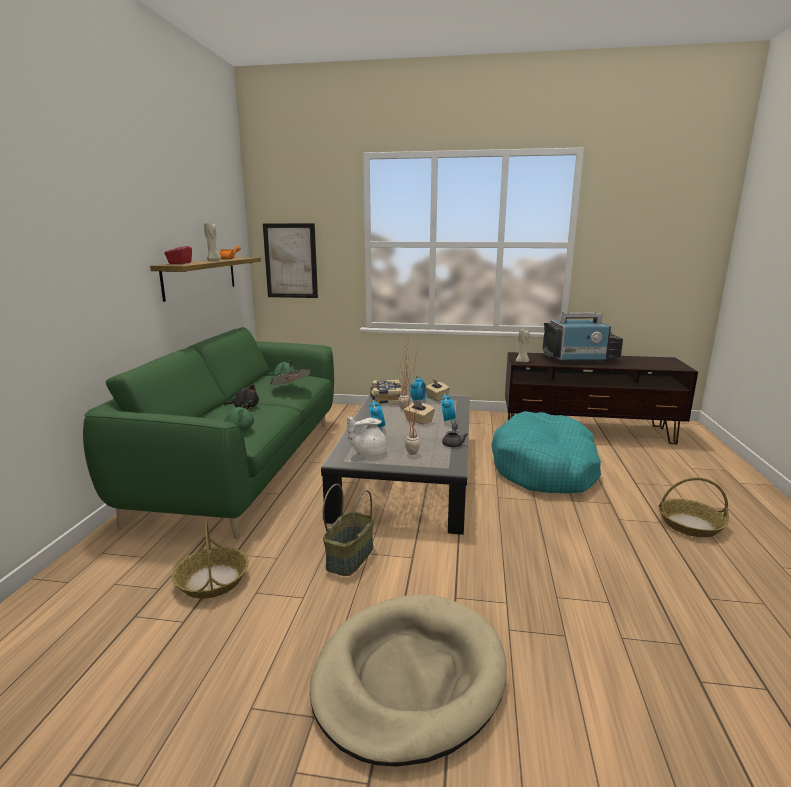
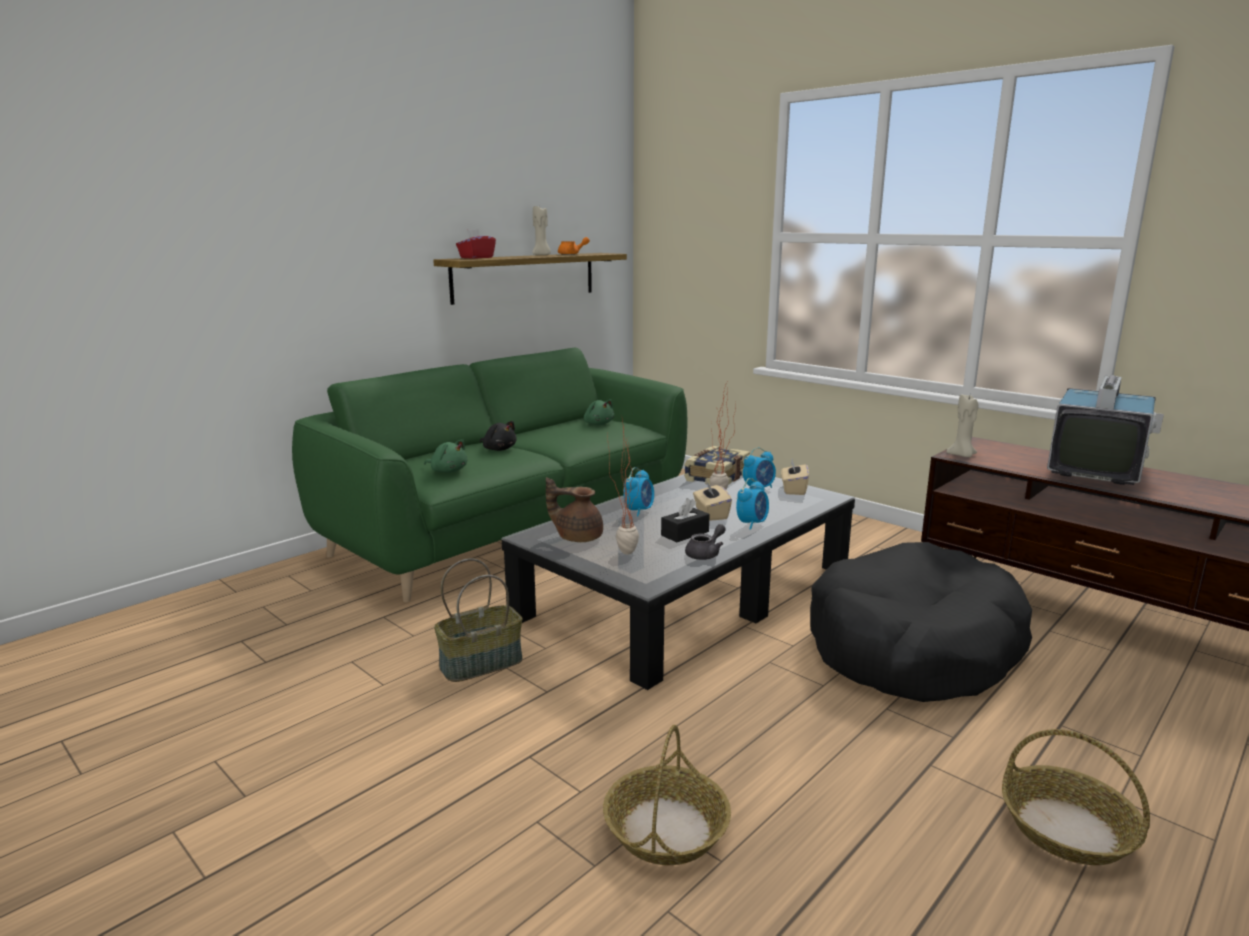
camera: 35 degrees right, 0 degrees up
basket [172,522,249,599] -> basket moved to [603,725,731,865]
picture [263,223,318,298] -> none
newspaper [270,369,310,385] -> none
beige dog bed [310,594,507,767] -> none
white teapot [347,416,387,456] -> brown teapot [546,477,603,542]
turquoise dog bed [491,411,601,494] -> black dog bed [810,542,1032,702]
television [542,312,623,362] -> television turned 90 degrees counterclockwise [1047,375,1164,485]
none -> black tissue box [661,498,710,542]

